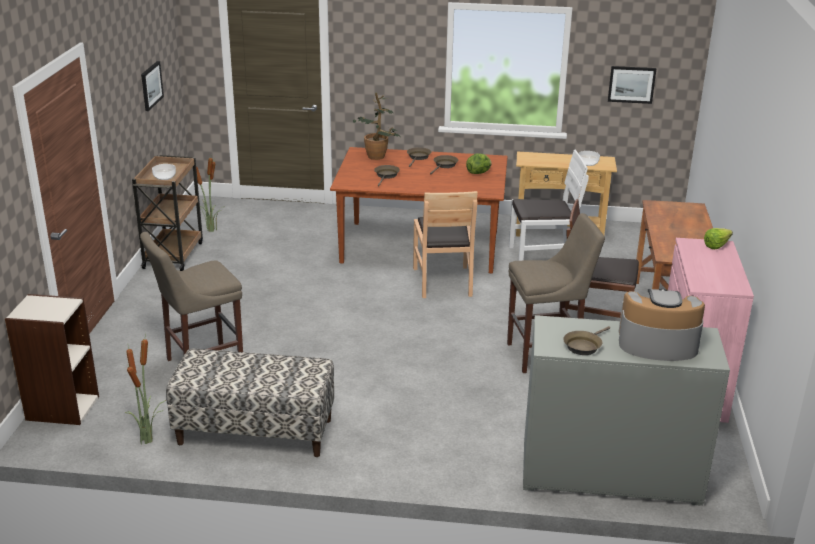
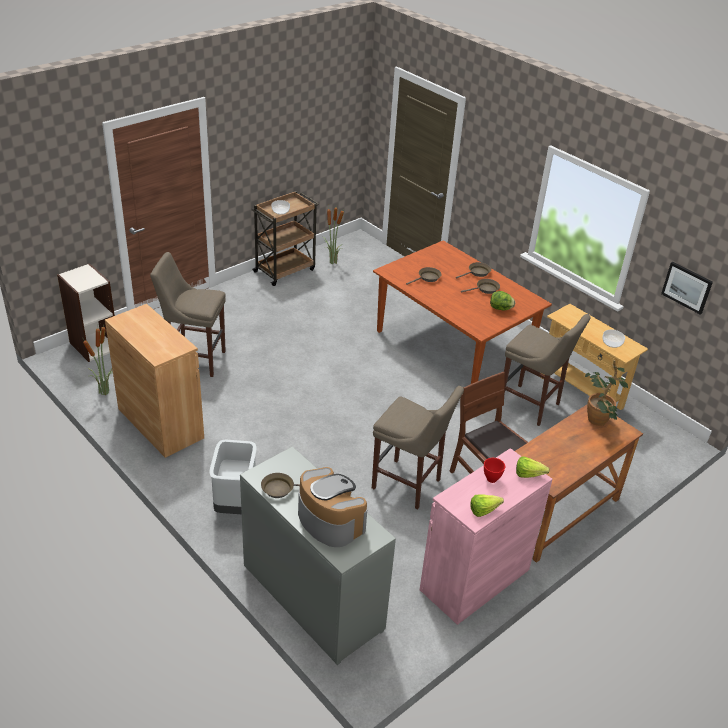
camera: 40 degrees right, 10 degrees up
picture [141,61,164,111] -> none
bench [166,349,334,457] -> brown cabinet [105,304,204,458]
potted plant [353,93,401,160] -> potted plant moved to [585,360,628,426]
brown chair [413,191,478,298] -> none
white chair [509,150,589,261] -> beige stool [504,314,590,426]
none -> grey trash can [209,440,256,514]
none -> lettuce [470,494,504,517]
none -> red bowl [484,458,505,483]

